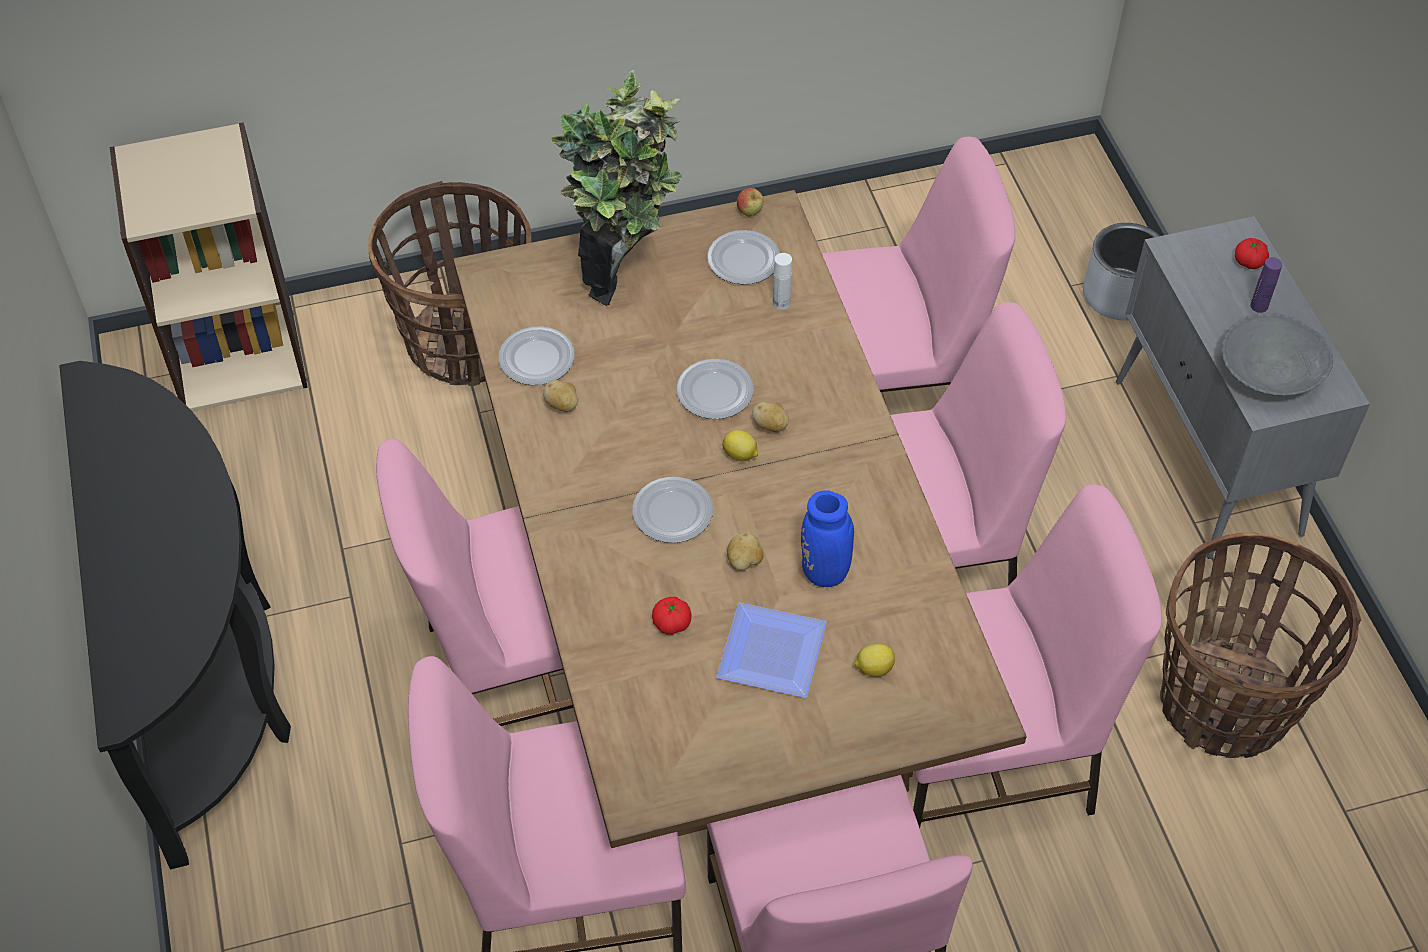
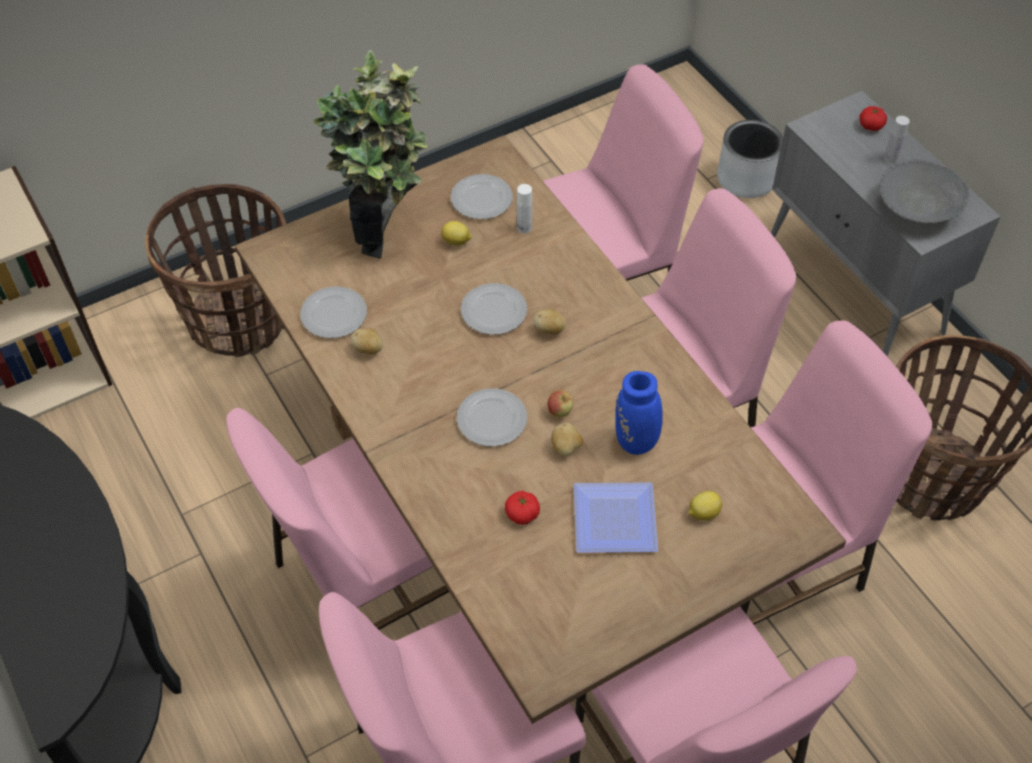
camera: 15 degrees left, 0 degrees up
lemon [723,430,758,462] -> lemon moved to [441,221,472,246]
apple [737,188,764,217] -> apple moved to [548,390,574,417]
purple bottle [1251,257,1282,313] -> white bottle [884,116,910,163]

